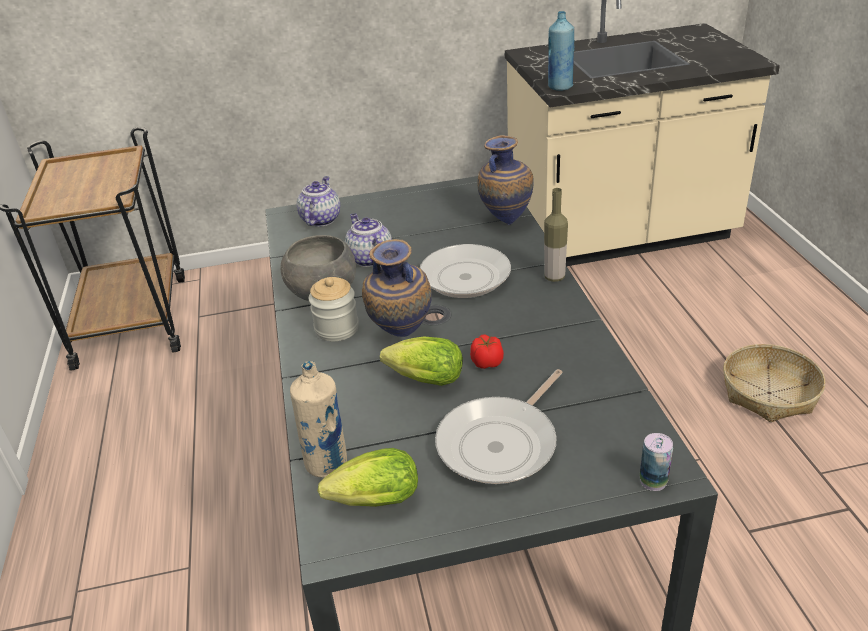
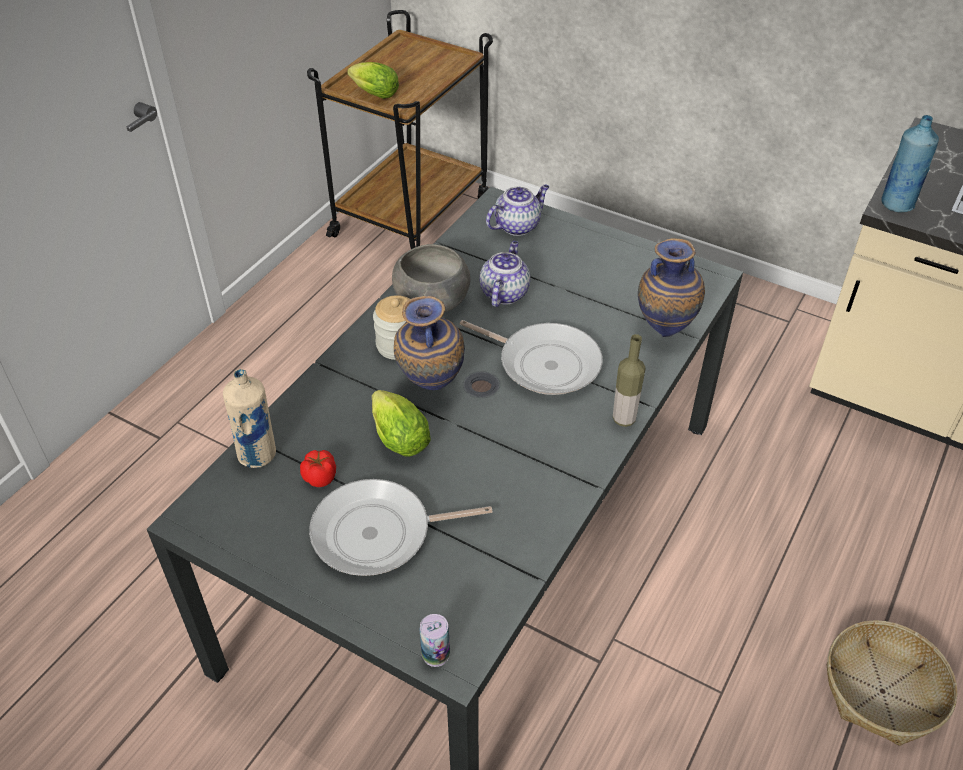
camera: 40 degrees right, 10 degrees up
lettuce [318,448,418,507] -> lettuce moved to [347,62,399,99]
tomato [470,334,504,369] -> tomato moved to [300,450,336,487]

